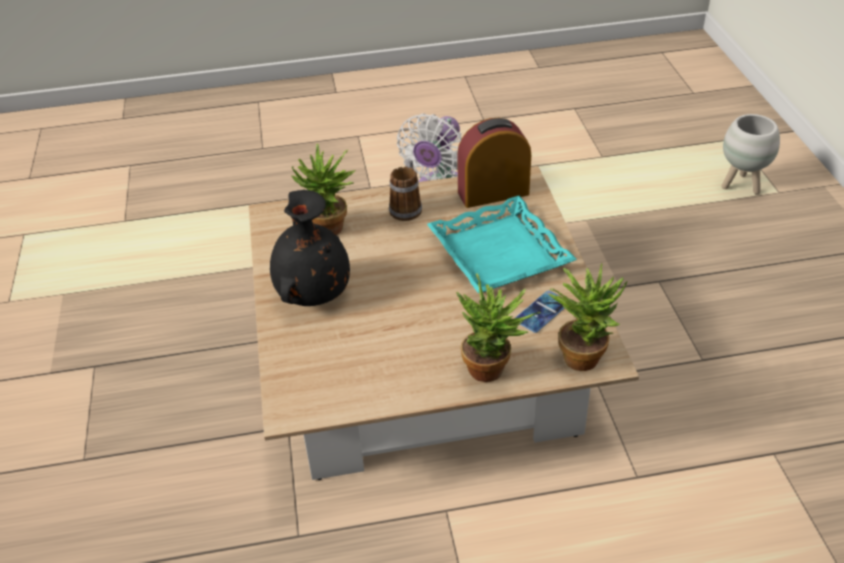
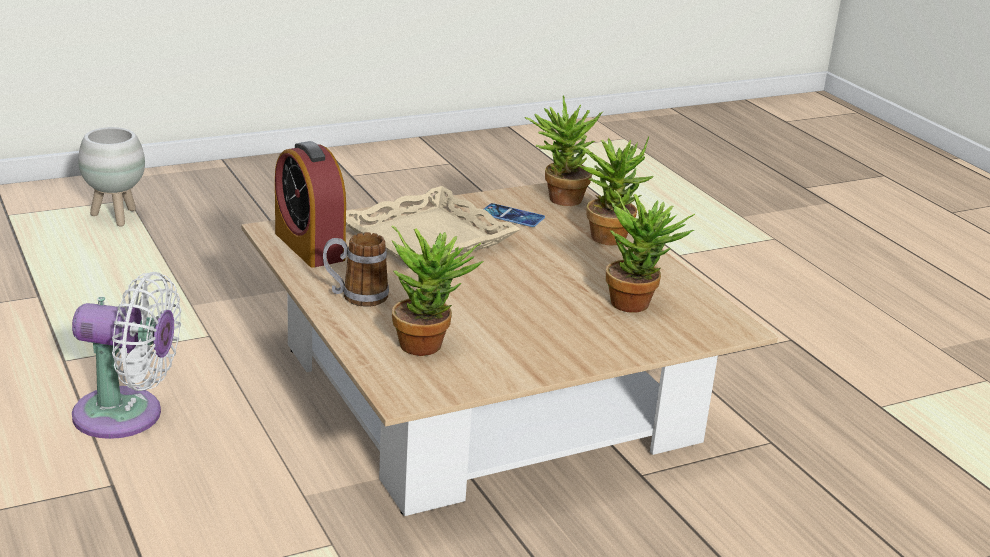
camera: 110 degrees left, 15 degrees down
black vase [270,190,350,306] -> none
turquoise tray [427,196,577,293] -> beige tray [346,186,520,263]
none -> potted plant [606,190,695,312]

